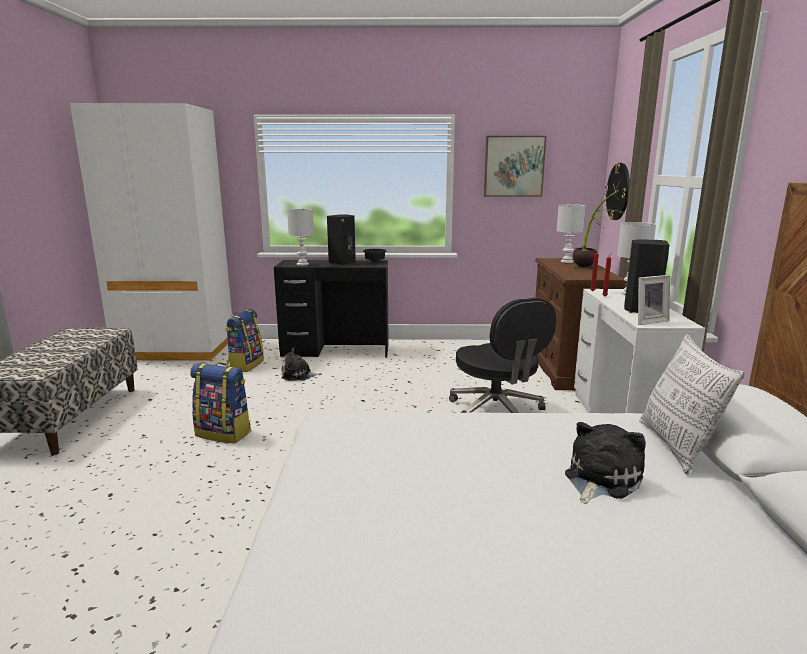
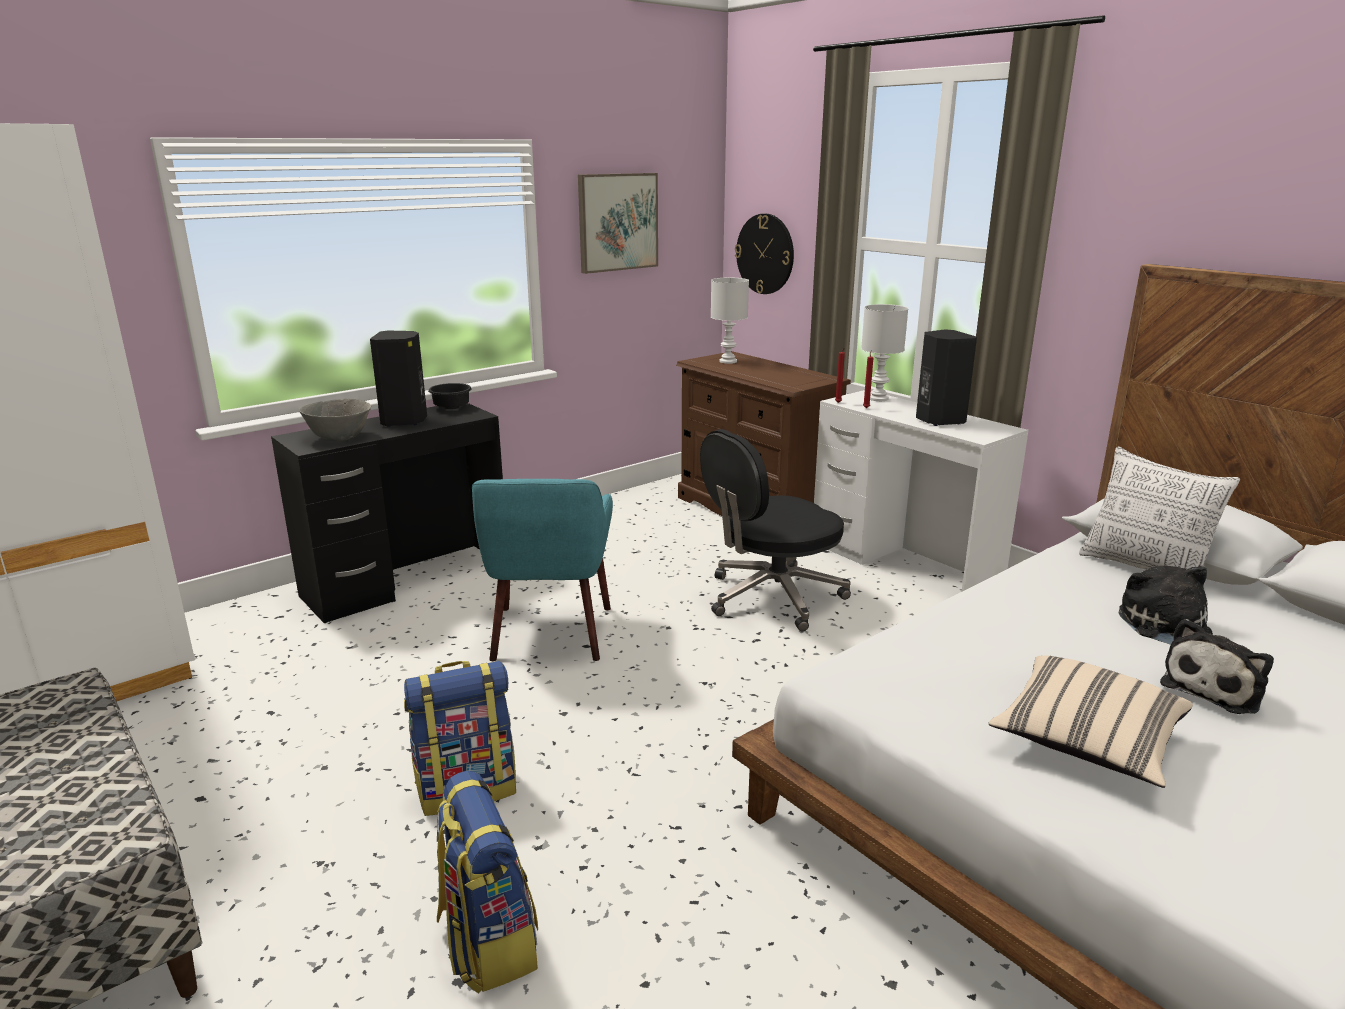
camera: 40 degrees left, 5 degrees up
backpack [225,309,264,372] -> backpack moved to [437,771,538,994]
plush toy [281,348,322,381] -> plush toy moved to [1160,619,1274,714]
white table lamp [287,209,314,266] -> grey bowl [299,398,371,441]
black office chair [449,298,556,413] -> black office chair turned 120 degrees clockwise [700,429,851,631]
potted plant [573,190,624,269] -> none
picture frame [638,275,670,325] -> none
none -> turquoise armchair [472,479,613,661]
none -> beige pillow [988,655,1193,788]

